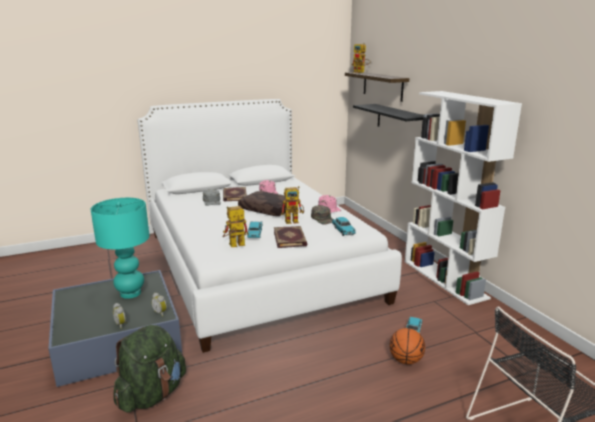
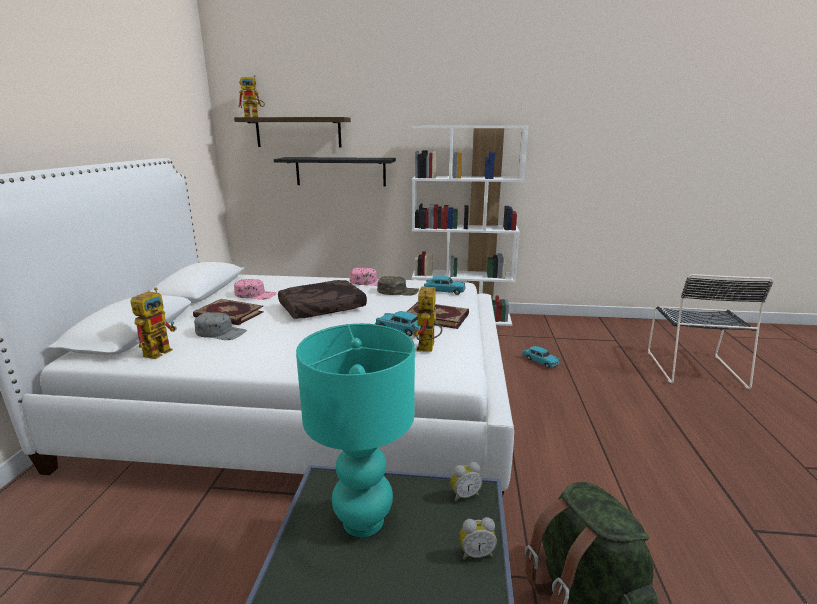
camera: 60 degrees left, 0 degrees up
toy robot [281,186,304,224] -> toy robot moved to [130,288,177,359]
basketball [390,328,425,365] -> none

